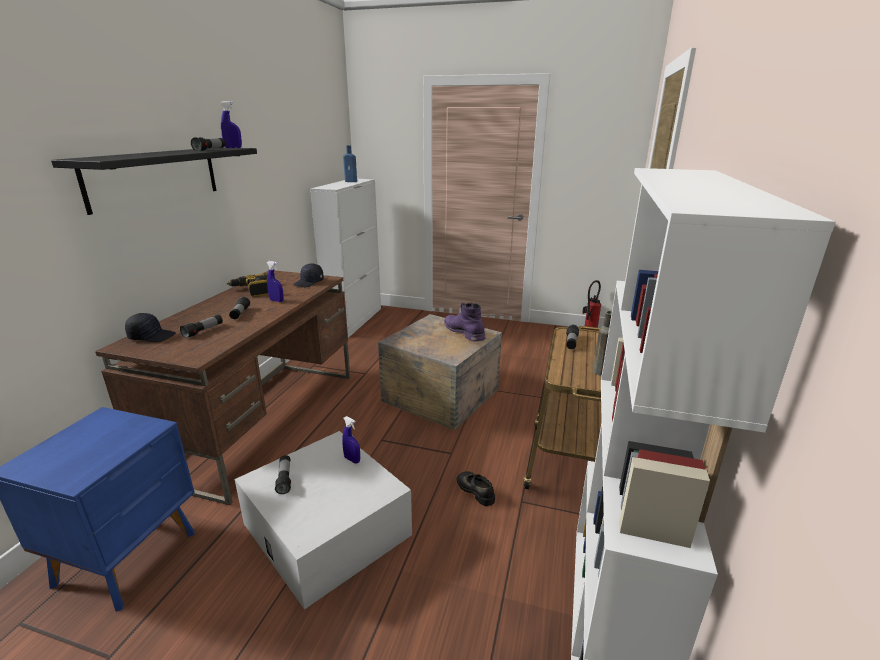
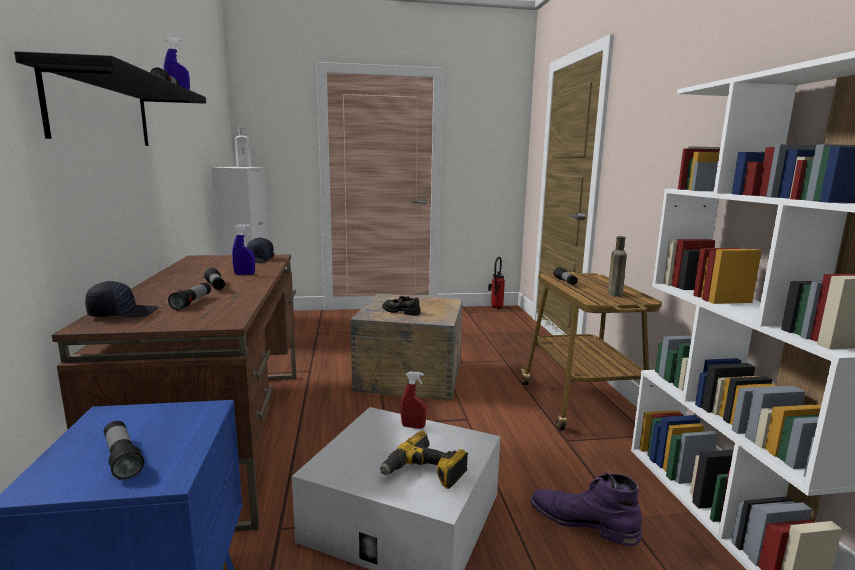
camera: 25 degrees left, 10 degrees down
power drill [227,273,268,297] -> power drill moved to [380,431,468,489]
flashlight [275,455,291,494] -> flashlight moved to [104,421,144,480]
blue spray bottle [342,416,360,464] -> red spray bottle [401,372,426,429]
blue bottle [343,145,357,182] -> white bottle [235,126,251,167]
purple boot [444,302,486,341] -> purple boot moved to [531,473,642,546]
black shoe [457,471,495,506] -> black shoe moved to [382,296,421,316]

